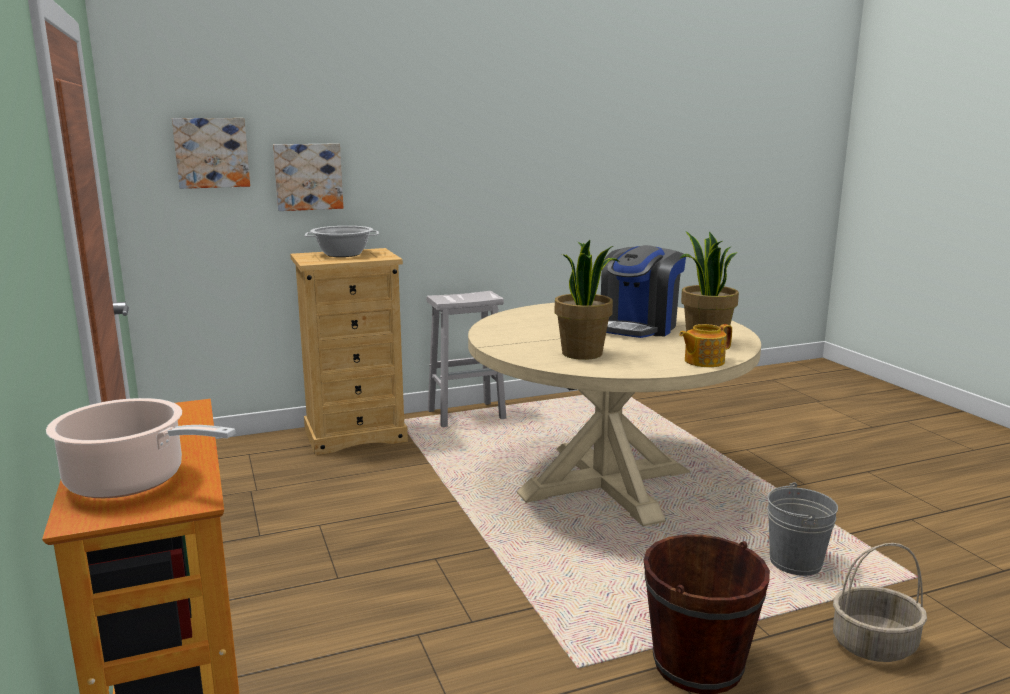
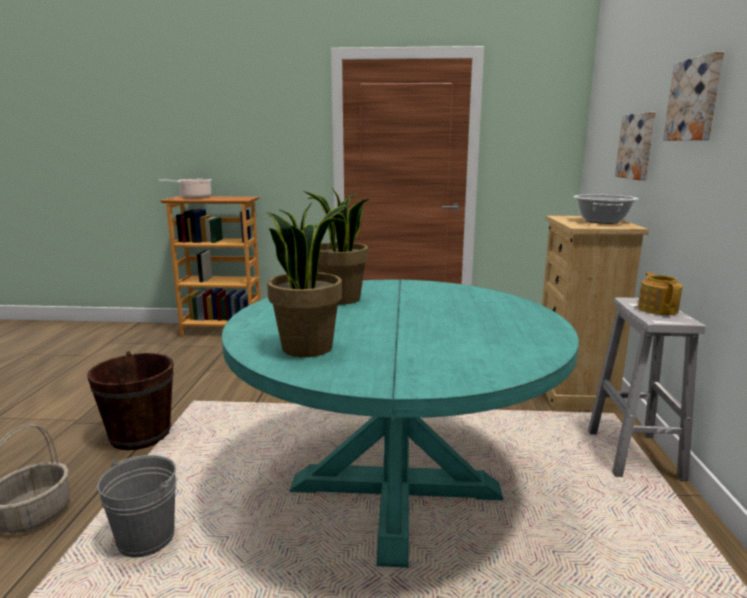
camera: 115 degrees right, 0 degrees up
picture [172,118,250,189] -> picture moved to [663,51,724,141]
beige dining table [468,303,761,526] -> turquoise dining table [222,280,579,568]
coffee machine [601,245,686,338] -> none
teapot [679,324,732,367] -> teapot moved to [638,272,682,315]

